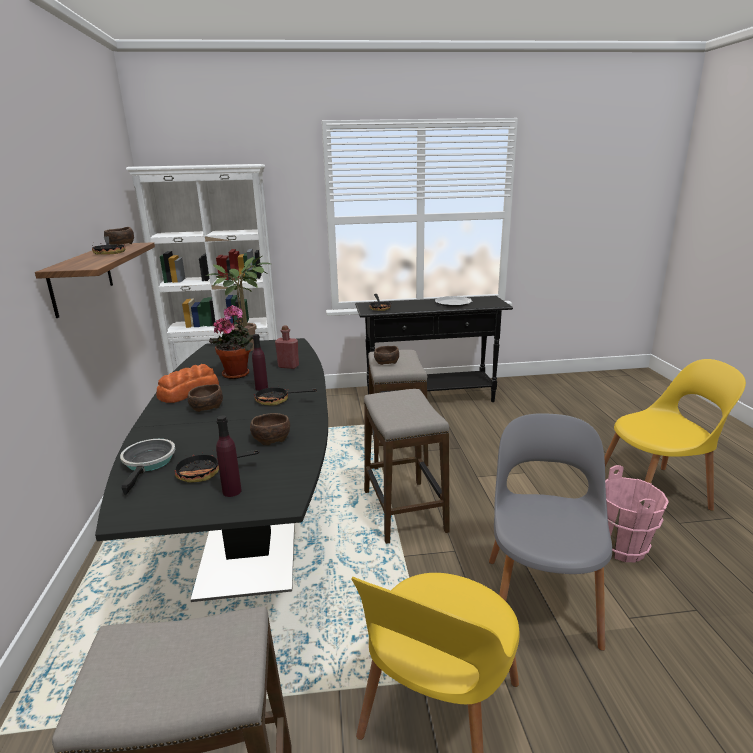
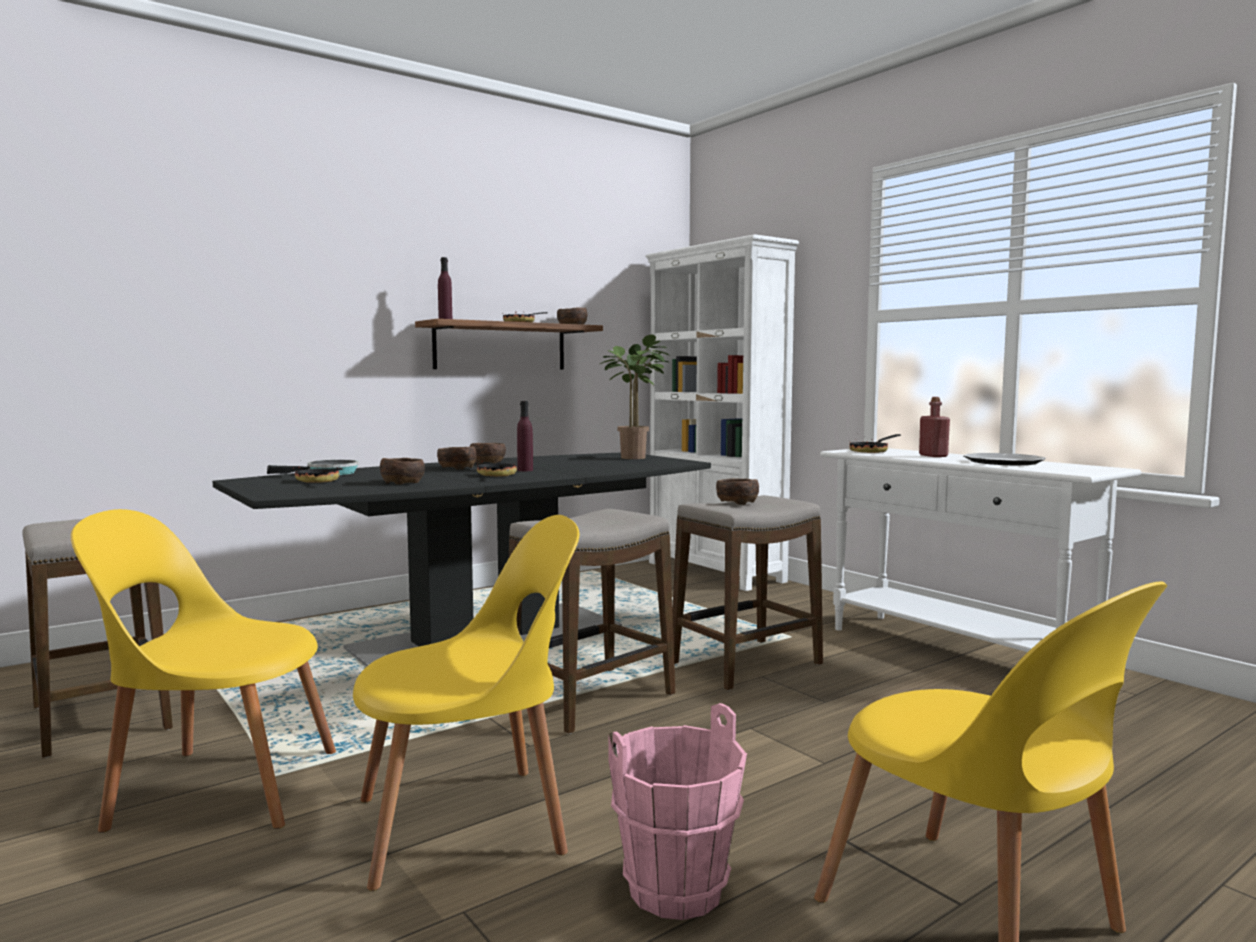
camera: 60 degrees right, 15 degrees down
bread [156,364,219,403] -> brown bowl [470,443,506,464]
potted plant [209,305,253,379] -> none
purple bottle [216,416,242,497] -> purple bottle moved to [438,257,452,319]
red bottle [275,325,299,369] -> red bottle moved to [919,397,950,457]
black console table [355,296,513,402] -> white console table [820,448,1141,652]
grey chair [489,413,612,651] -> yellow chair [353,515,579,891]

